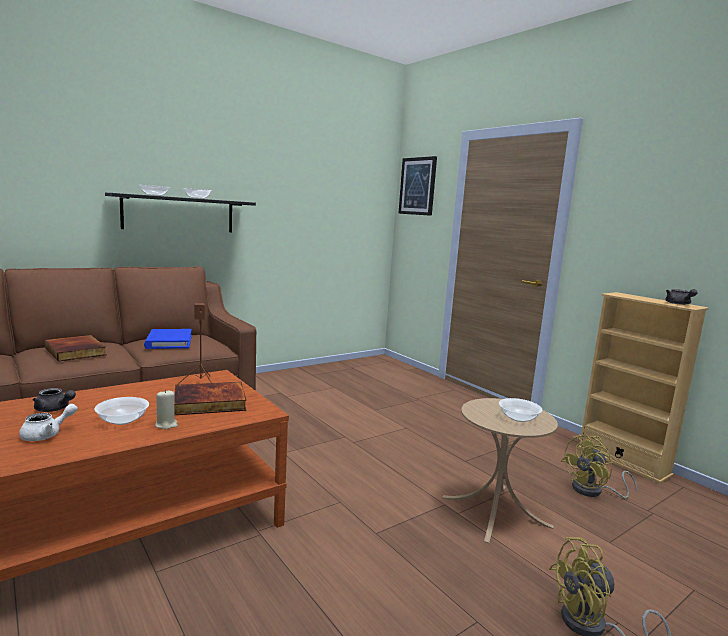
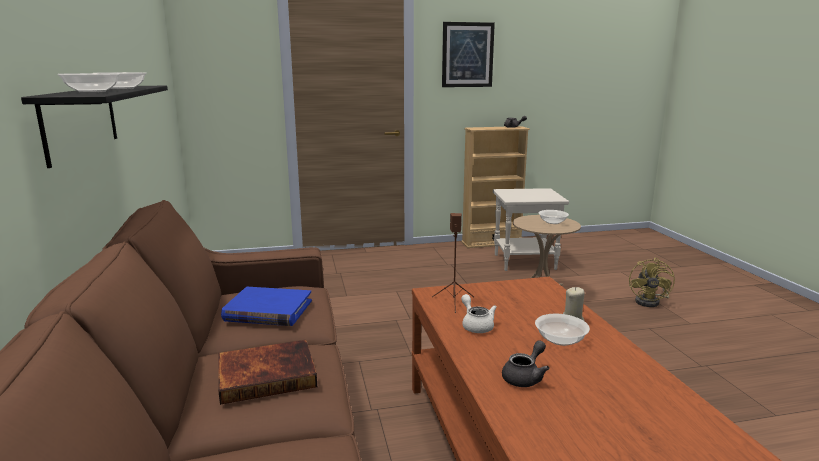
camera: 65 degrees left, 5 degrees up
white teapot [19,404,78,441] -> white teapot moved to [461,294,497,333]
book [175,382,246,415] -> none
picture [398,156,437,216] -> picture moved to [442,22,495,87]
yellow fan [561,435,637,499] -> white side table [493,188,569,271]

